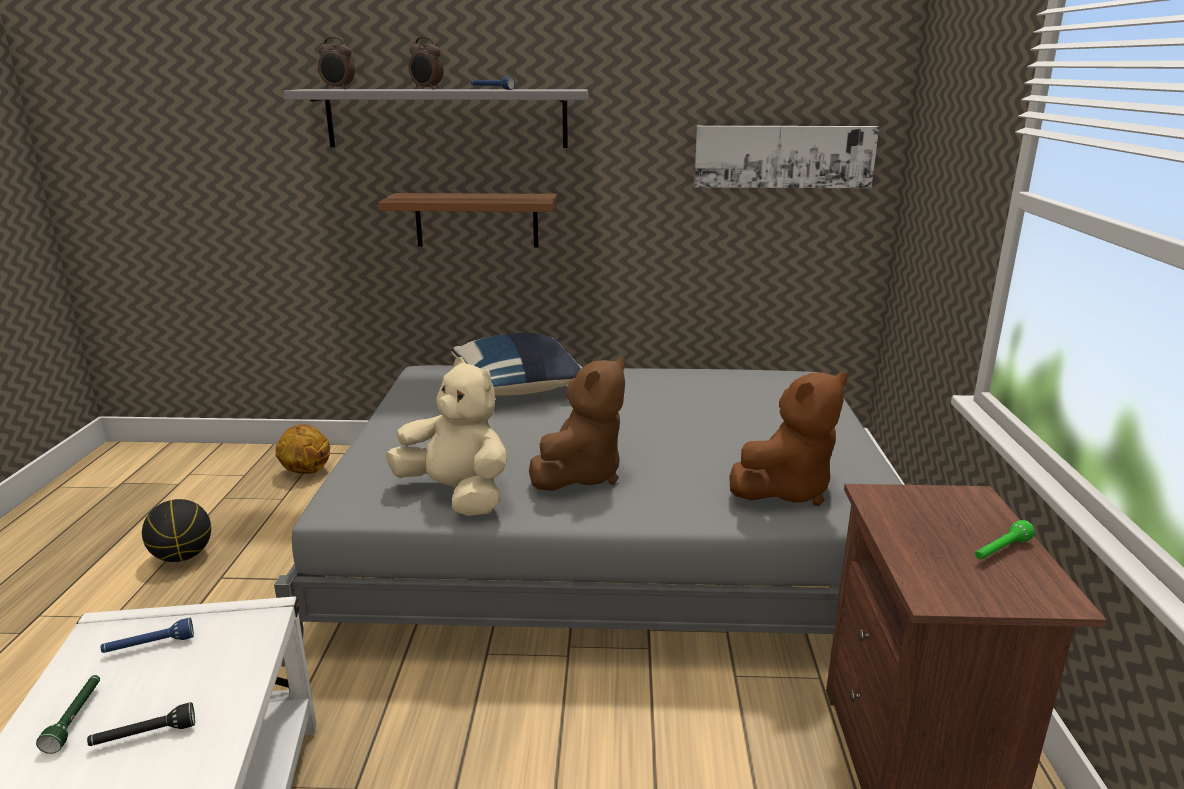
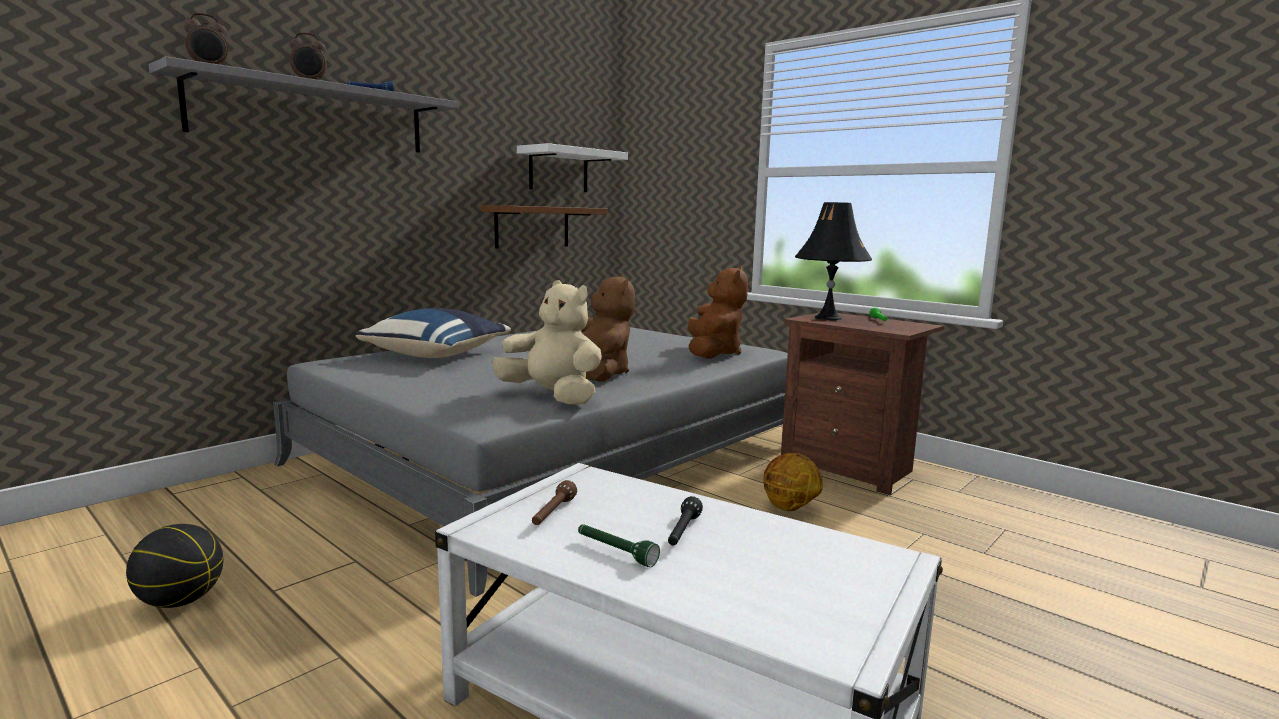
camera: 50 degrees left, 10 degrees down
blue flashlight [101,618,194,653] -> brown flashlight [532,480,577,525]
basketball [275,424,330,474] -> basketball moved to [763,453,823,511]
brown shelf [378,193,557,248] -> brown shelf moved to [481,205,607,248]
beige plush toy [386,357,508,516] -> beige plush toy turned 45 degrees clockwise [492,280,602,405]
picture [694,126,879,188] -> white shelf [517,143,628,192]
none -> black table lamp [795,202,872,320]

